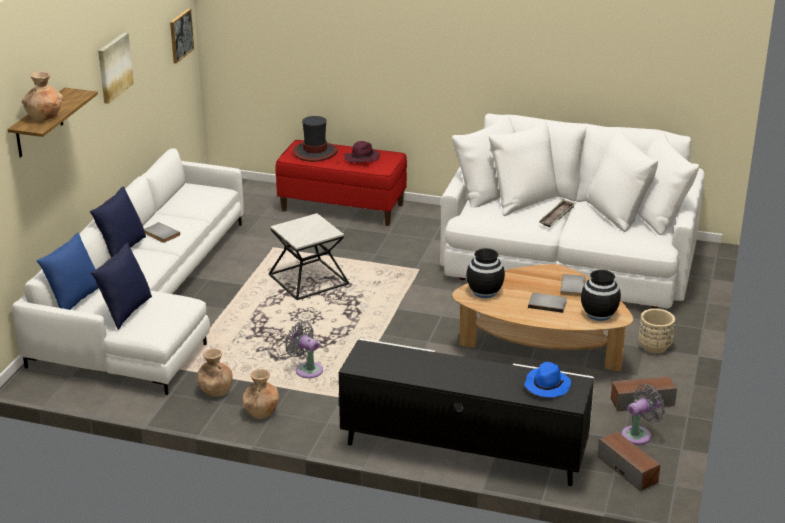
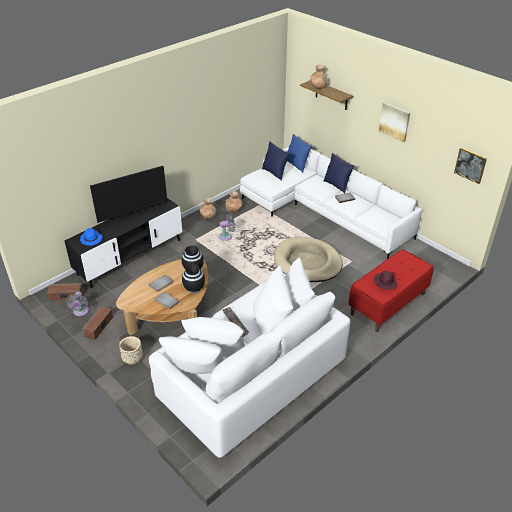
camera: 120 degrees right, 10 degrees up
side table [269,213,349,300] -> beige dog bed [274,237,343,282]
hat [293,116,338,162] -> none
black vase [581,270,621,321] -> black vase moved to [182,264,205,293]
none -> television [90,166,168,223]

